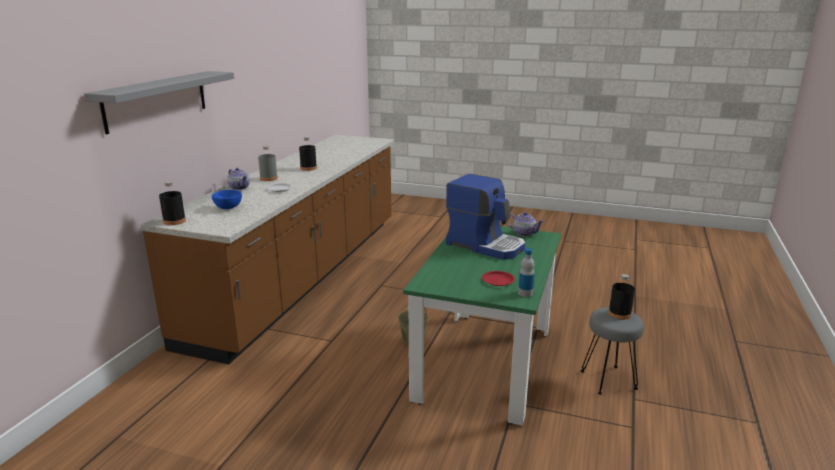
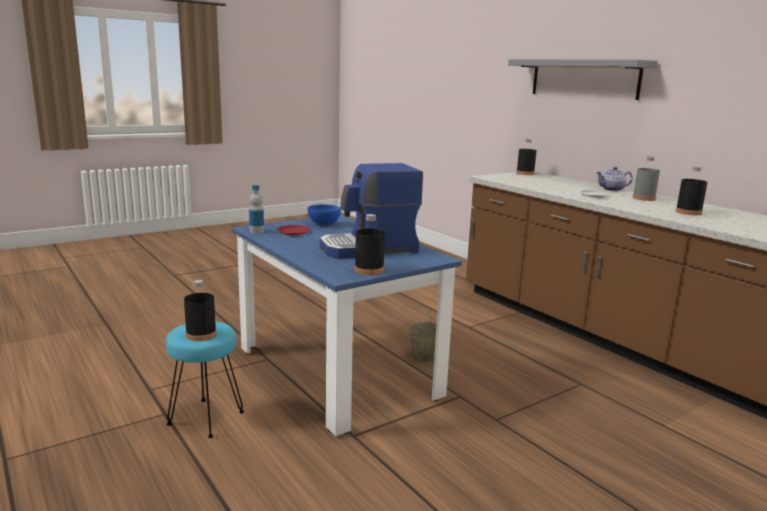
camera: 125 degrees right, 5 degrees down
blue bowl [212,190,242,209] -> blue bowl moved to [308,204,341,225]
green dining table [403,226,561,426] -> blue dining table [231,214,462,436]
teapot [506,212,544,237] -> black bottle [354,214,385,275]
grey stool [581,307,644,395] -> turquoise stool [166,321,244,438]

